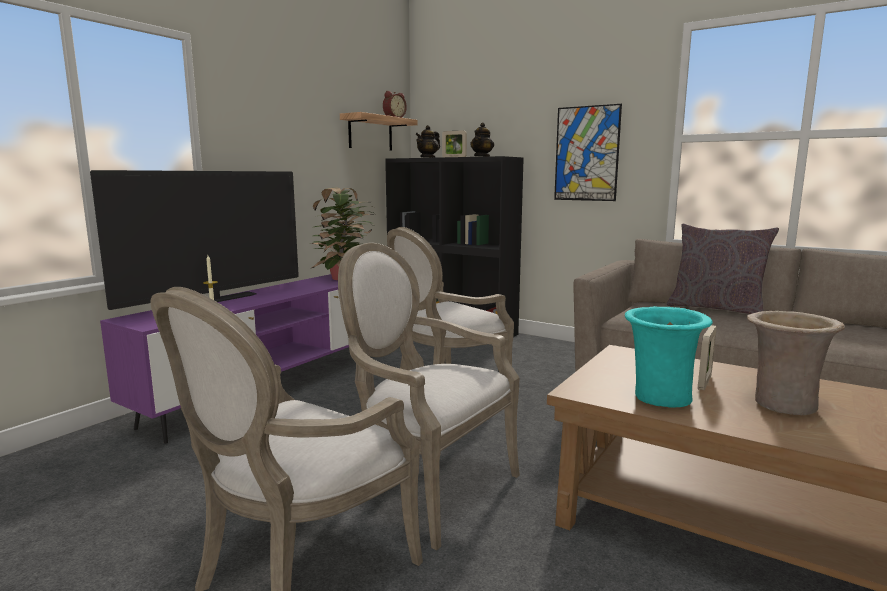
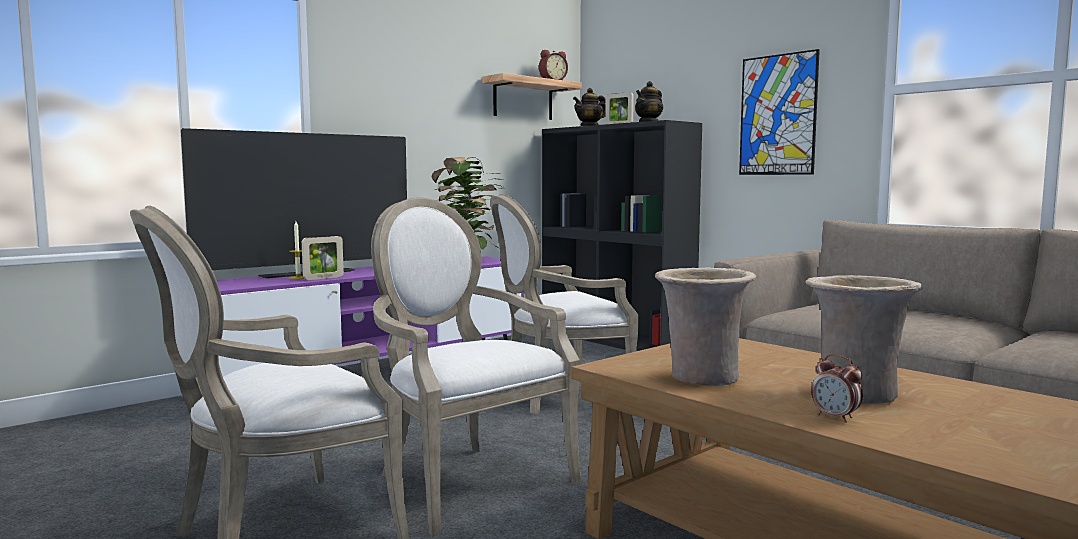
camera: 15 degrees right, 5 degrees down
turquoise vase [625,306,713,407] -> beige vase [655,267,757,386]
grey pillow [667,223,779,314] -> none
picture frame [698,325,717,390] -> picture frame moved to [302,236,344,280]
none -> alarm clock [811,354,863,423]

